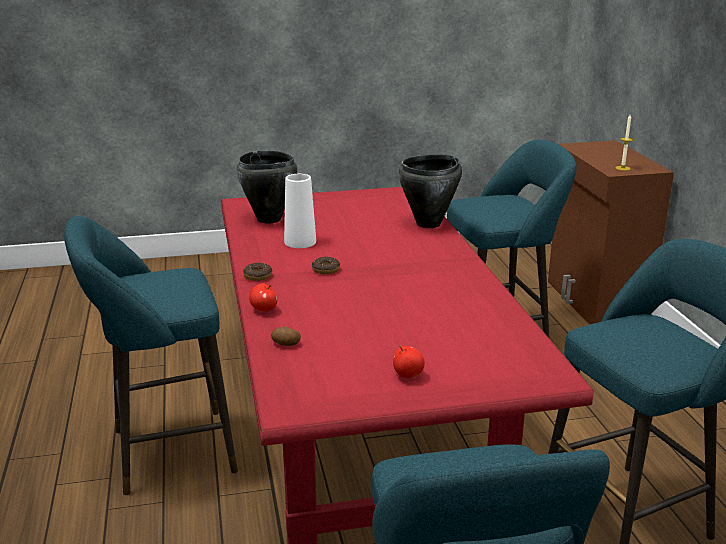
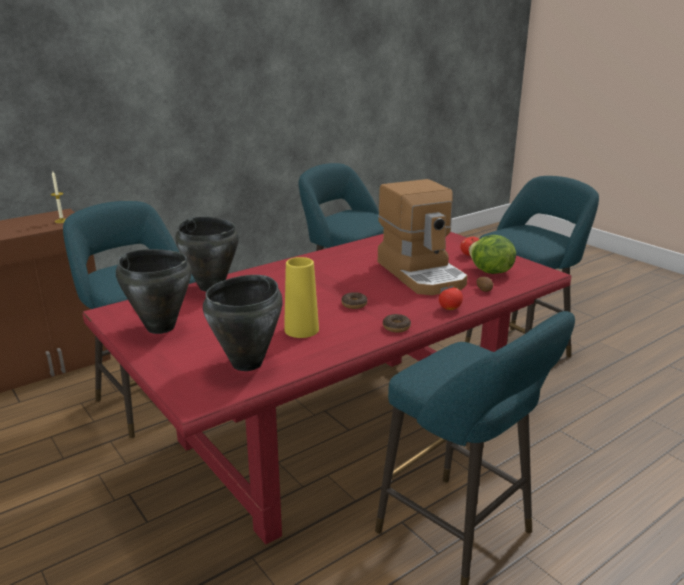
camera: 115 degrees left, 0 degrees up
white vase [284,174,316,248] -> yellow vase [284,257,319,338]
none -> black cooking pot [116,249,192,334]
none -> coffee machine [378,179,468,295]
none -> lettuce [469,235,516,274]

